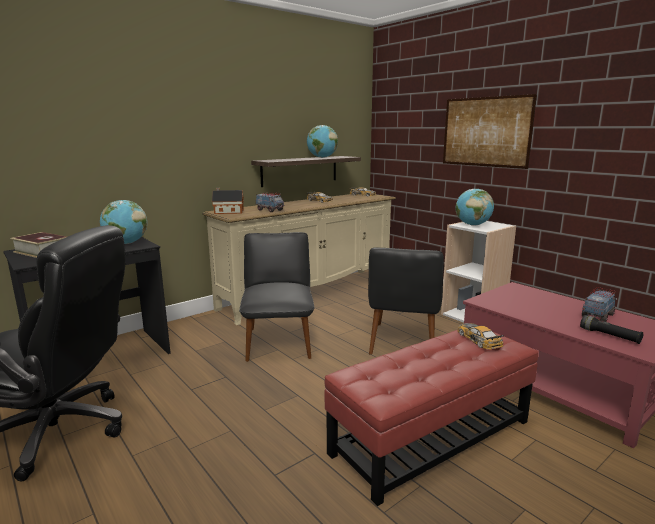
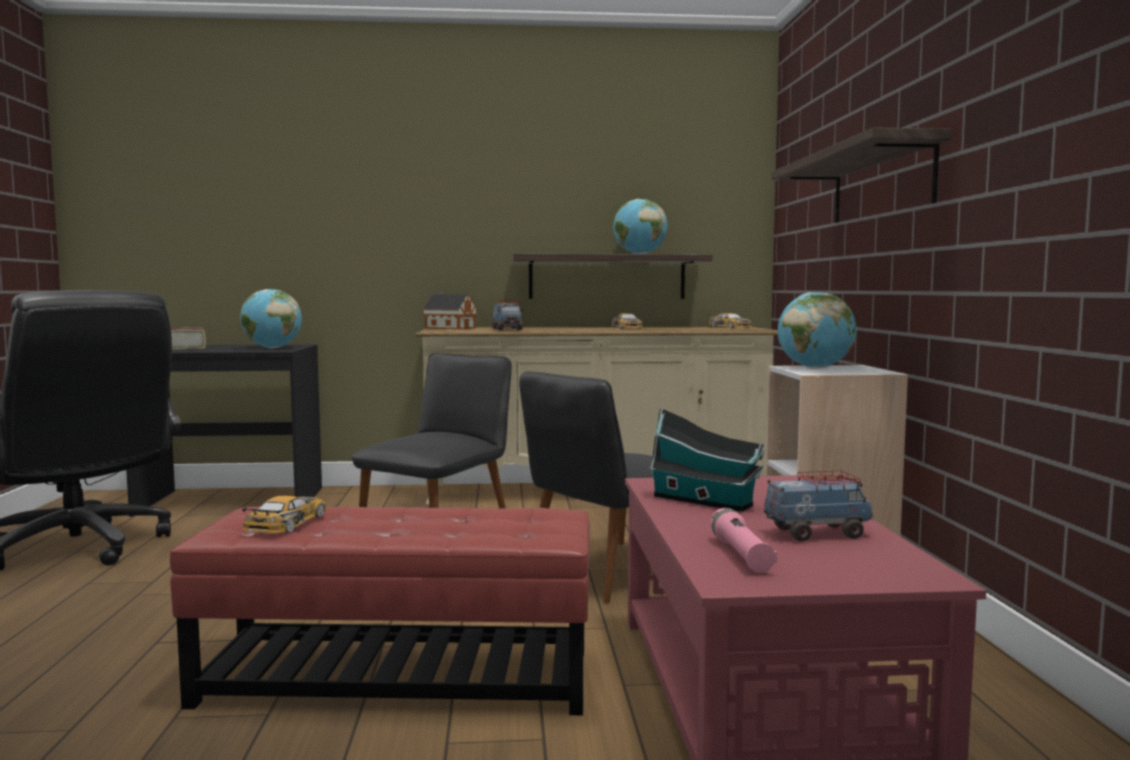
camera: 35 degrees right, 10 degrees down
picture [443,94,537,169] -> shelf [771,127,953,223]
toy car [457,323,504,350] -> toy car moved to [242,496,327,533]
black flashlight [580,315,644,344] -> pink flashlight [710,508,777,573]
none -> toy house [649,407,764,512]

